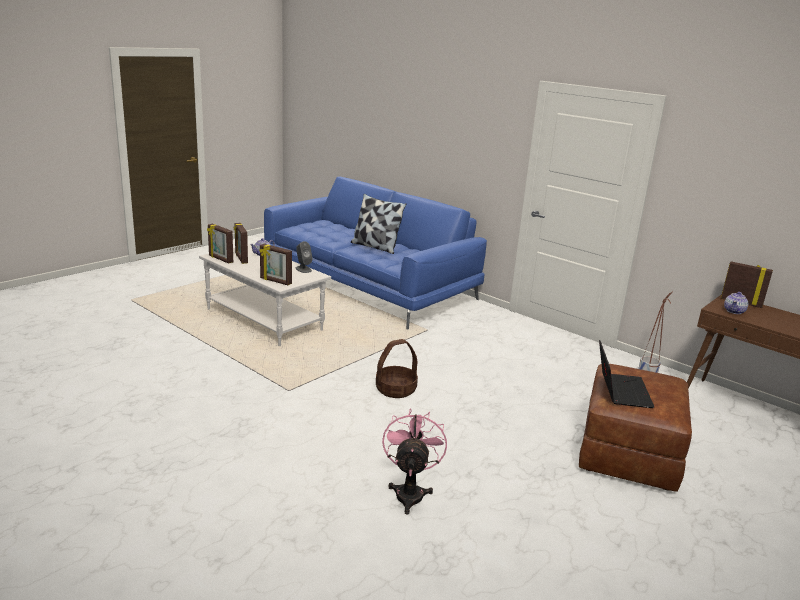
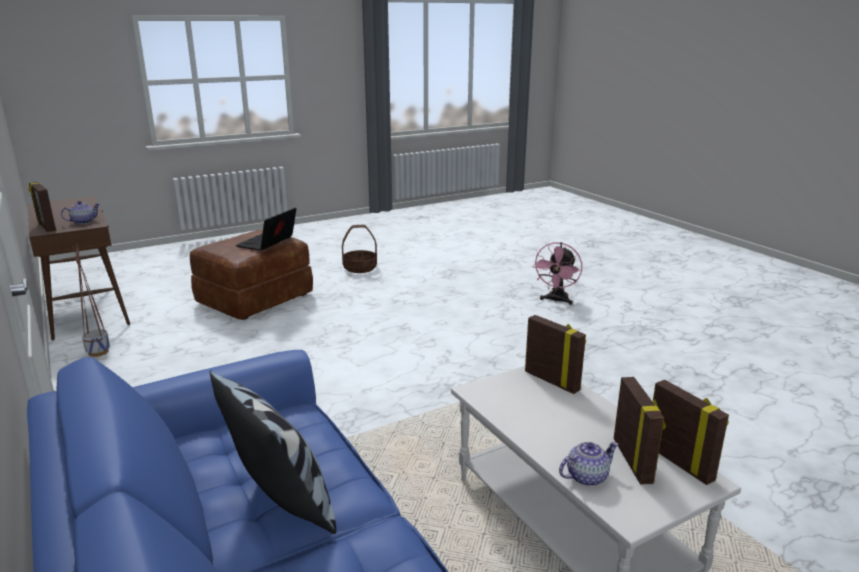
camera: 160 degrees left, 0 degrees up
grey speaker [296,241,312,273] -> none
basket [376,339,418,398] -> basket moved to [342,225,377,273]
pink fan [382,408,447,515] -> pink fan moved to [532,242,582,305]

